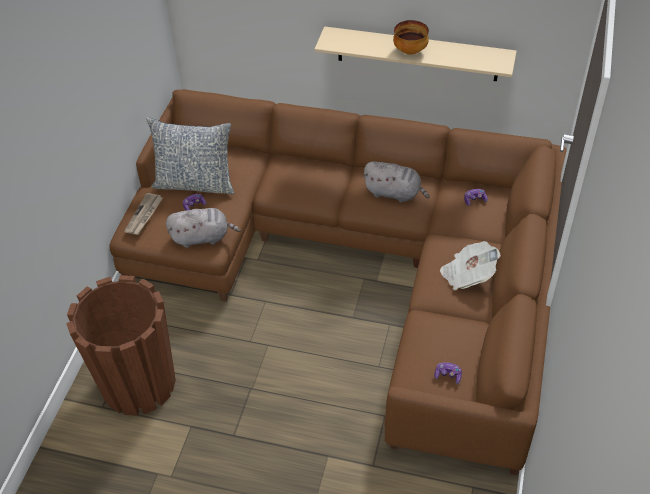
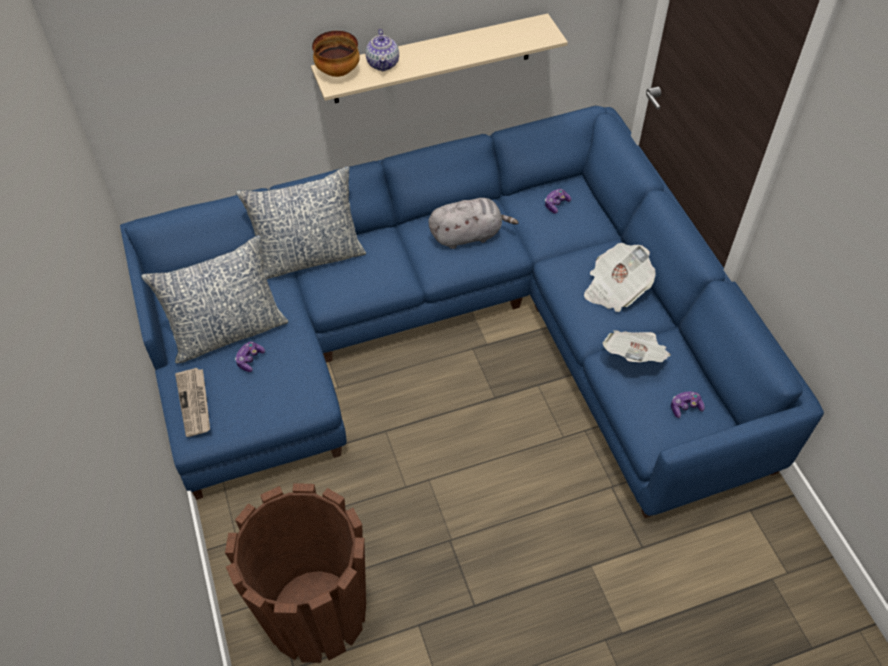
camera: 35 degrees left, 5 degrees up
brown sofa [109,89,567,475] -> blue sofa [120,106,824,518]
grey plush toy [166,208,241,248] -> none
bowl [393,20,429,55] -> bowl moved to [312,31,360,77]
none -> pillow [236,166,366,279]
none -> teapot [365,29,399,71]
none -> newspaper [602,330,671,362]

